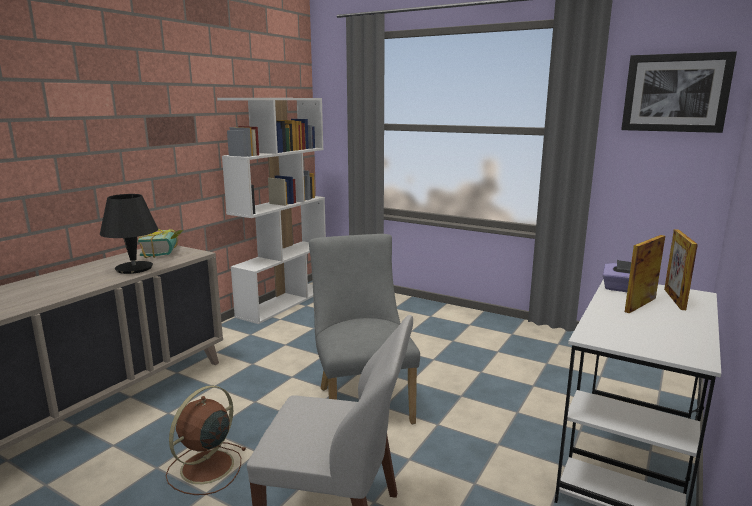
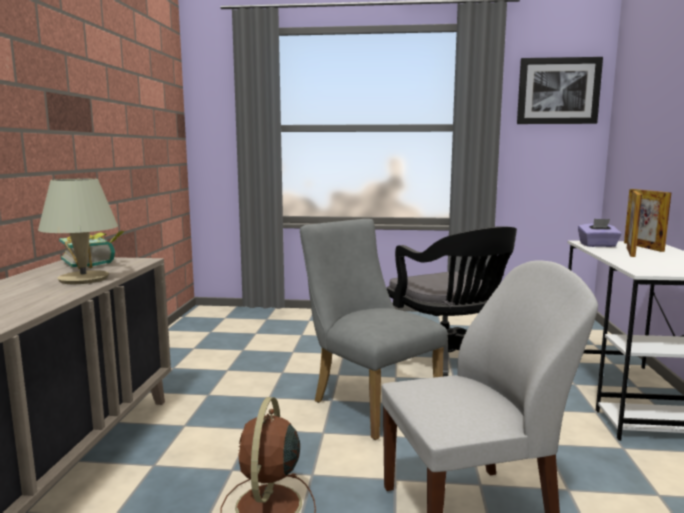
camera: 25 degrees left, 5 degrees down
black table lamp [100,194,158,274] -> beige table lamp [38,179,118,284]
white bookcase [217,98,326,324] -> none
none -> black office chair [387,226,517,376]

